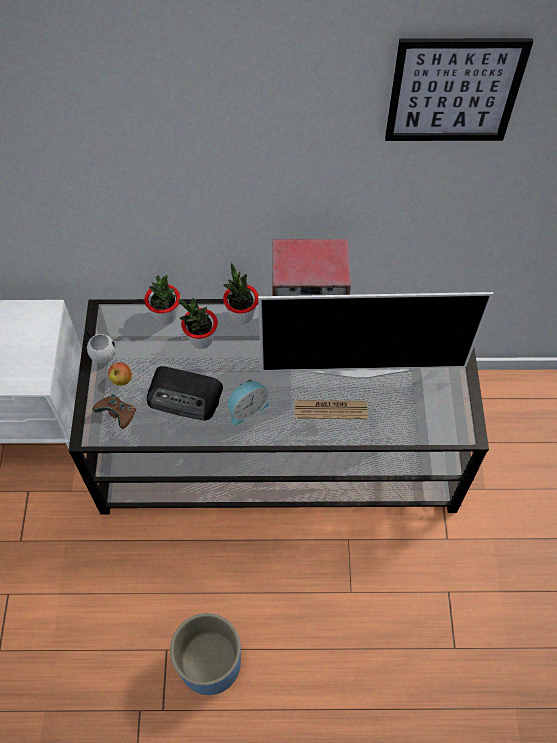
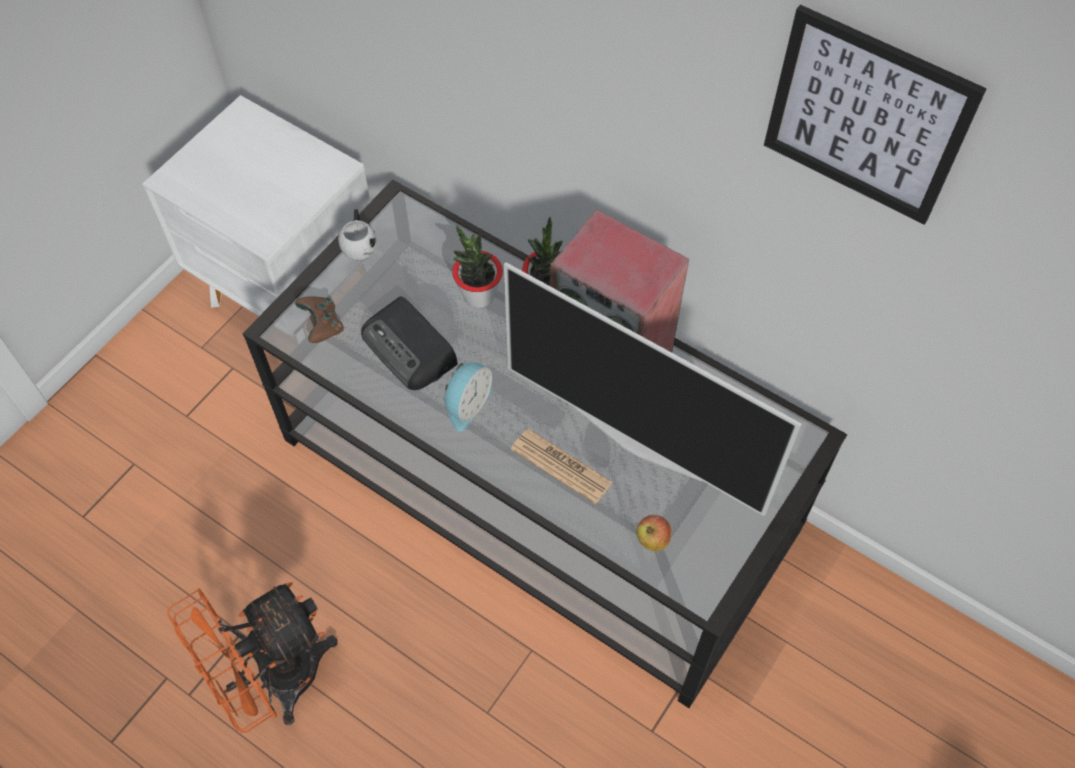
camera: 35 degrees right, 0 degrees up
apple [108,362,132,386] -> apple moved to [637,515,672,551]
potted plant [144,275,180,324] -> none
blue planter [170,613,241,695] -> orange fan [167,582,338,733]
alarm clock [228,379,269,425] -> alarm clock turned 60 degrees counterclockwise [445,363,492,432]

